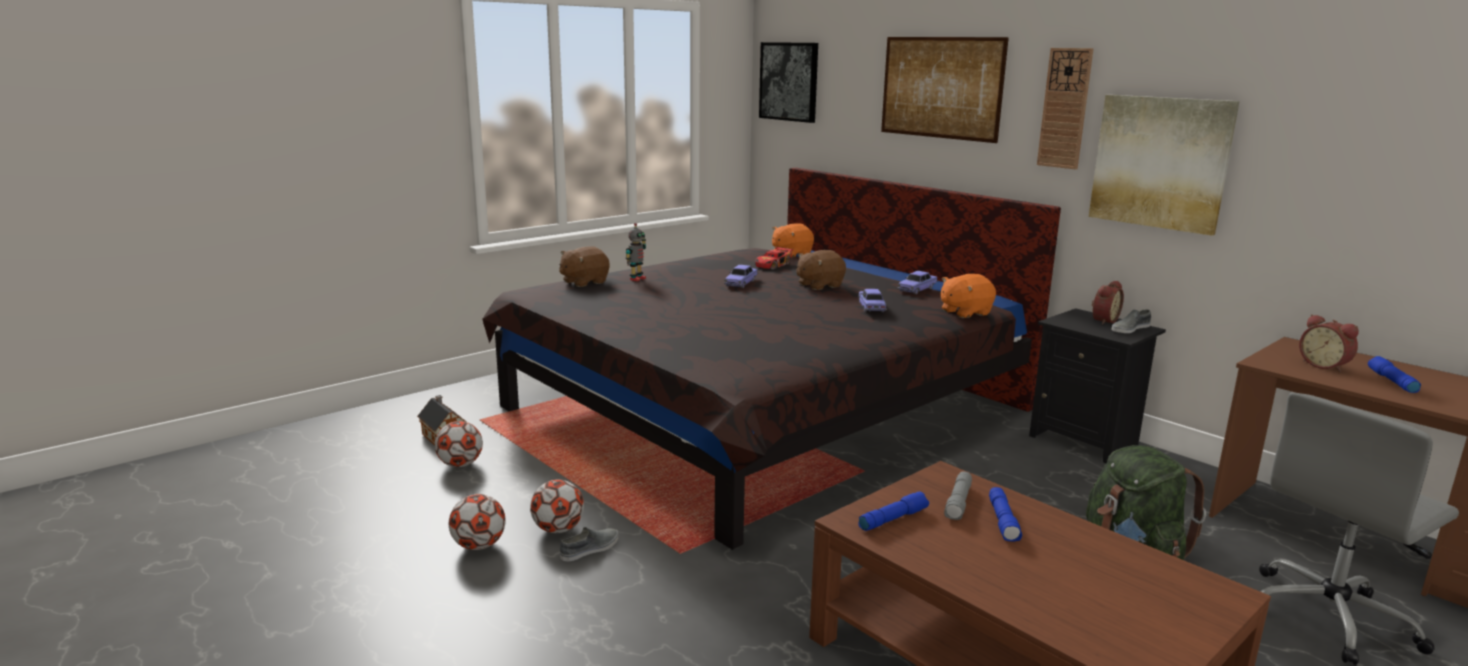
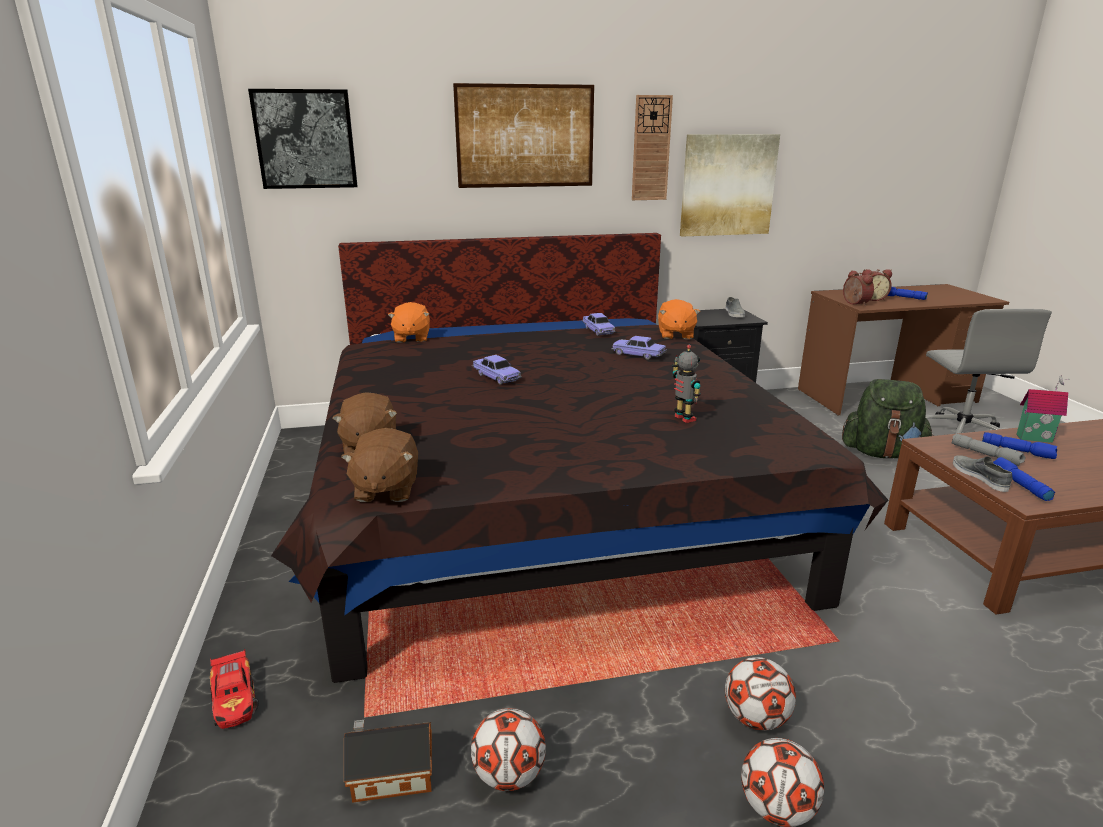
camera: 60 degrees left, 5 degrees up
grey shoe [560,527,618,562] -> grey shoe moved to [953,456,1013,492]
toy robot [626,223,646,281] -> toy robot moved to [672,345,701,423]
toy car [755,246,793,270] -> toy car moved to [210,649,259,729]
brown plush toy [796,250,846,290] -> brown plush toy moved to [341,428,418,502]
alarm clock [1091,281,1124,325] -> alarm clock moved to [843,270,874,306]
none -> toy house [1016,375,1070,443]

